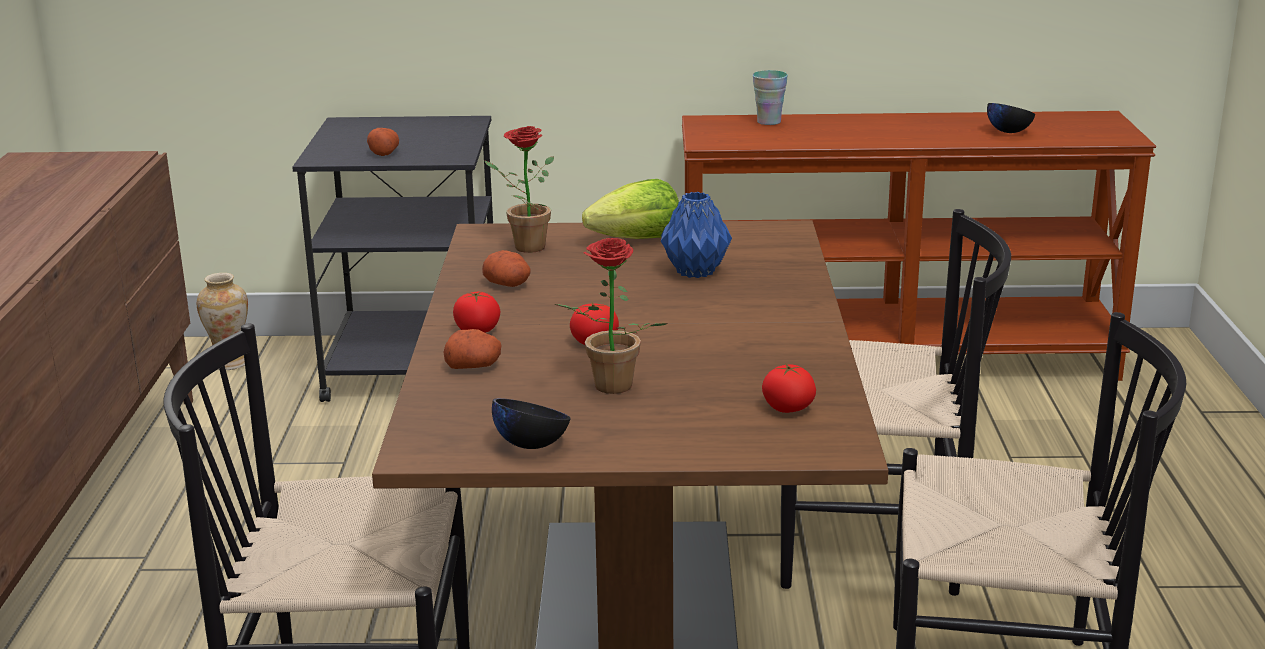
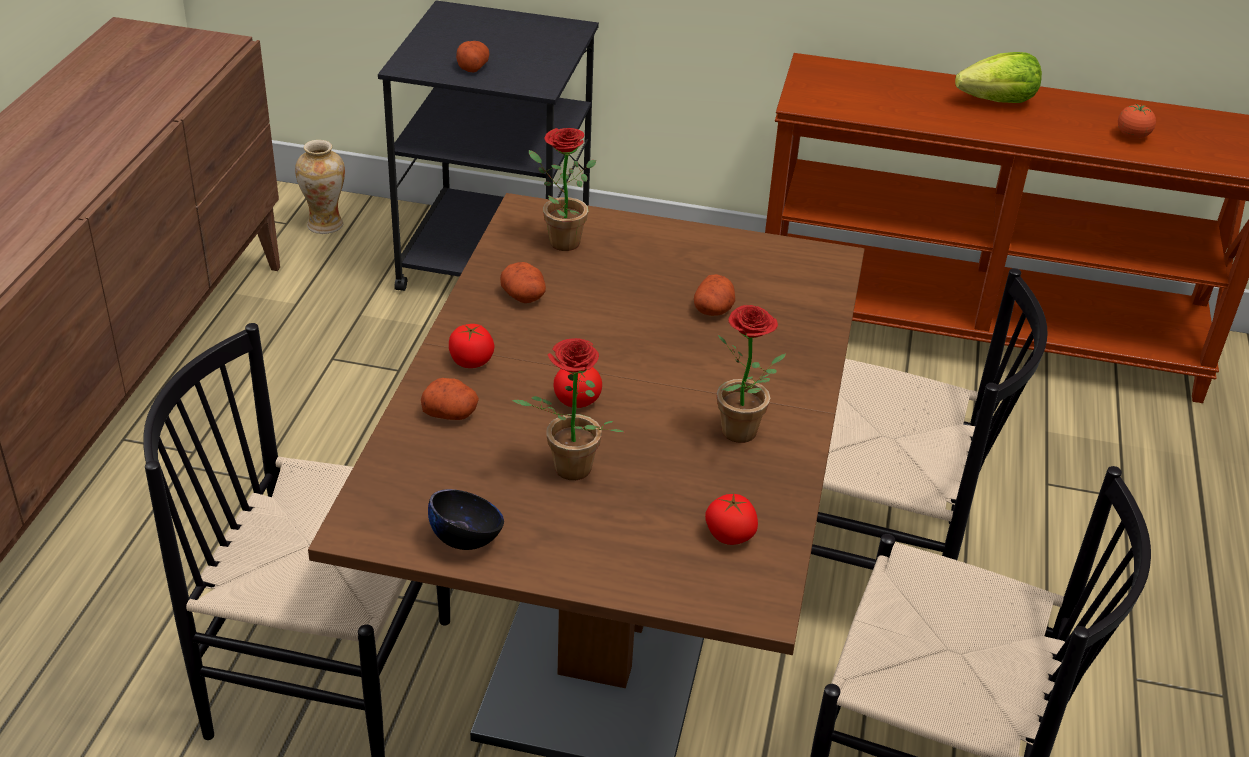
camera: 10 degrees right, 15 degrees up
lettuce [582,179,679,239] -> lettuce moved to [955,52,1042,103]
blue vase [661,192,732,278] -> potato [694,274,735,316]
cup [753,70,788,125] -> none
black bowl [987,103,1035,133] -> tomato [1118,104,1156,139]
none -> potted plant [717,305,786,443]

